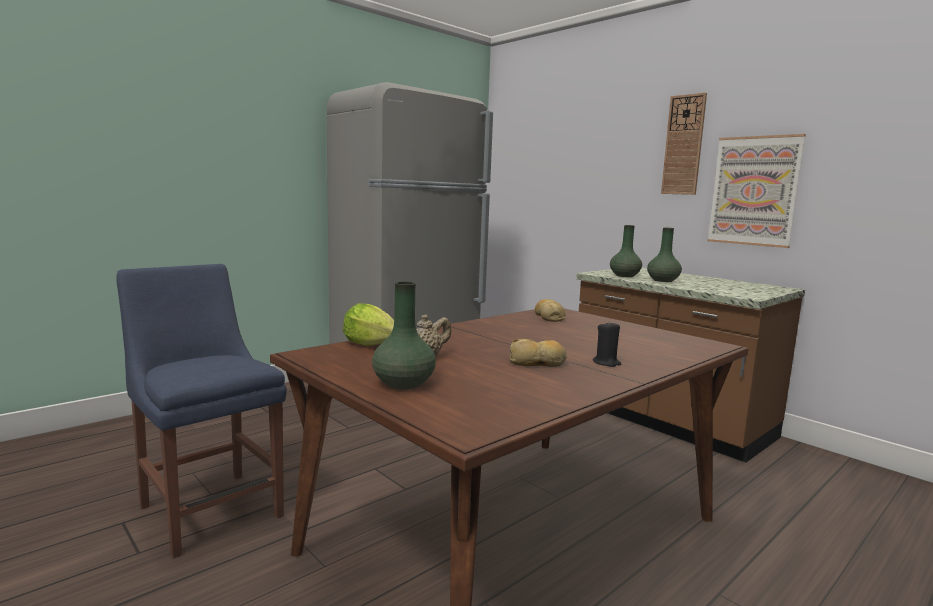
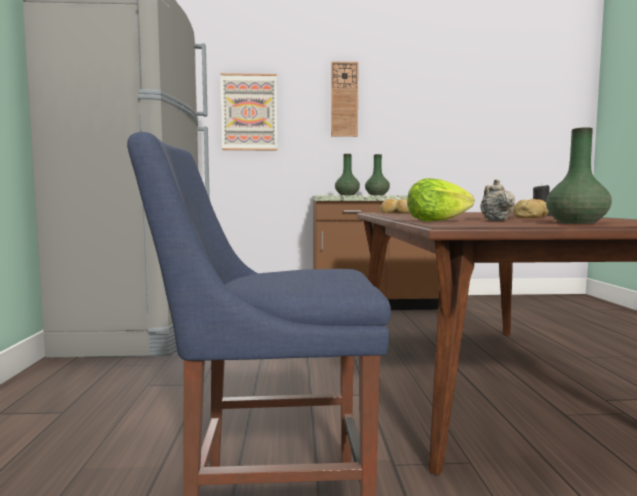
camera: 50 degrees left, 5 degrees down
picture [707,134,806,248] -> picture moved to [220,73,277,150]

